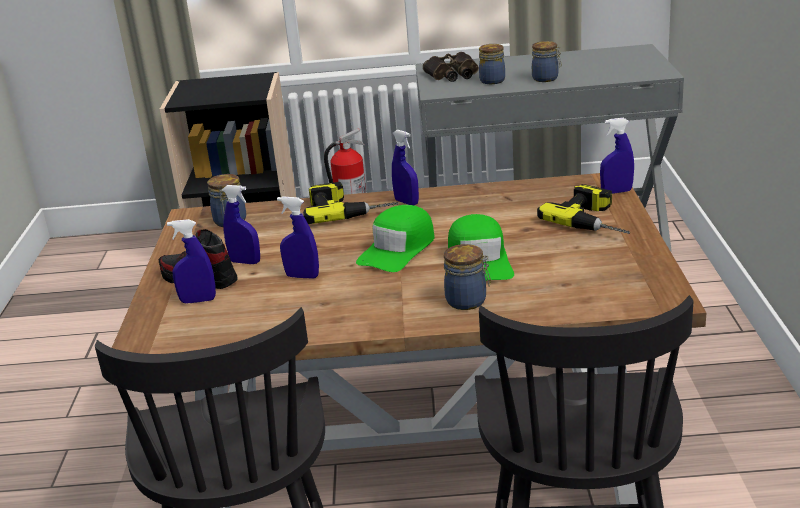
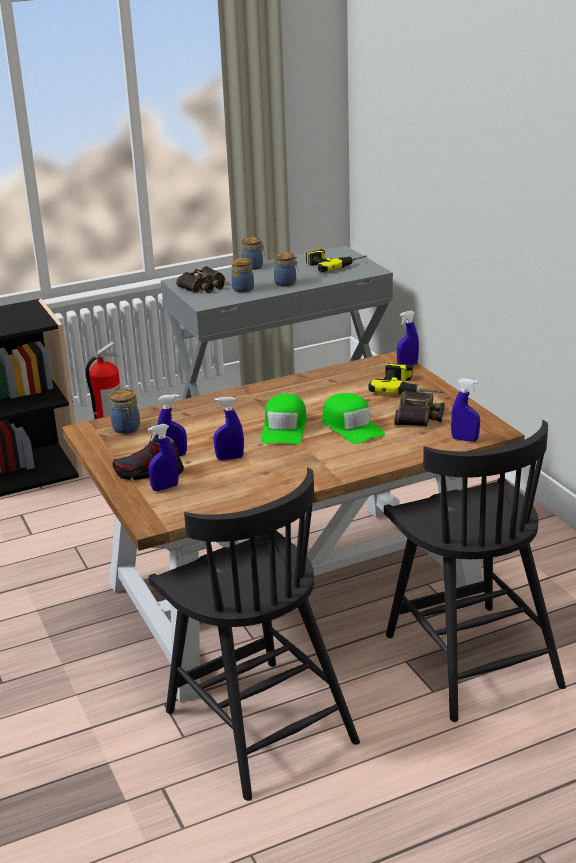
camera: 25 degrees left, 0 degrees up
power drill [303,182,399,224] -> power drill moved to [306,249,367,273]
blue spray bottle [392,130,419,205] -> blue spray bottle moved to [451,378,480,442]
jar [444,244,491,310] -> jar moved to [242,237,265,270]
none -> binoculars [394,390,445,426]

